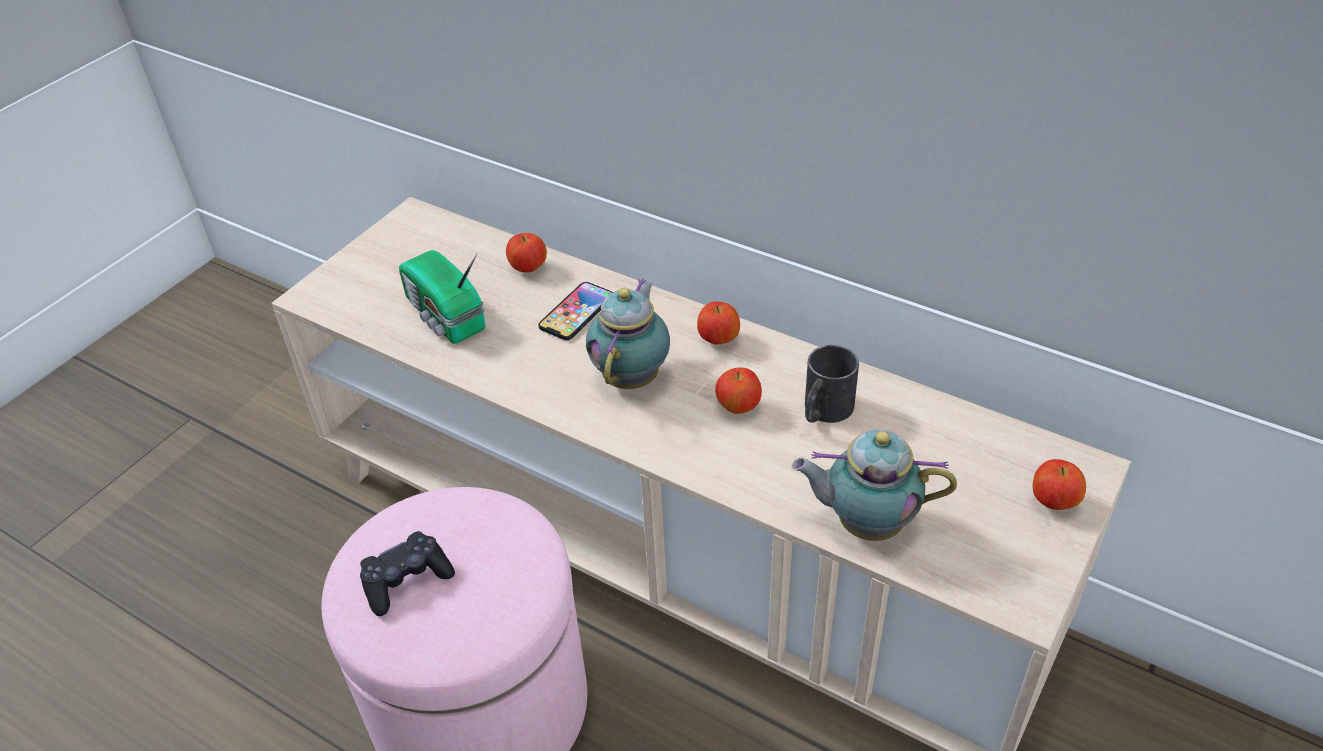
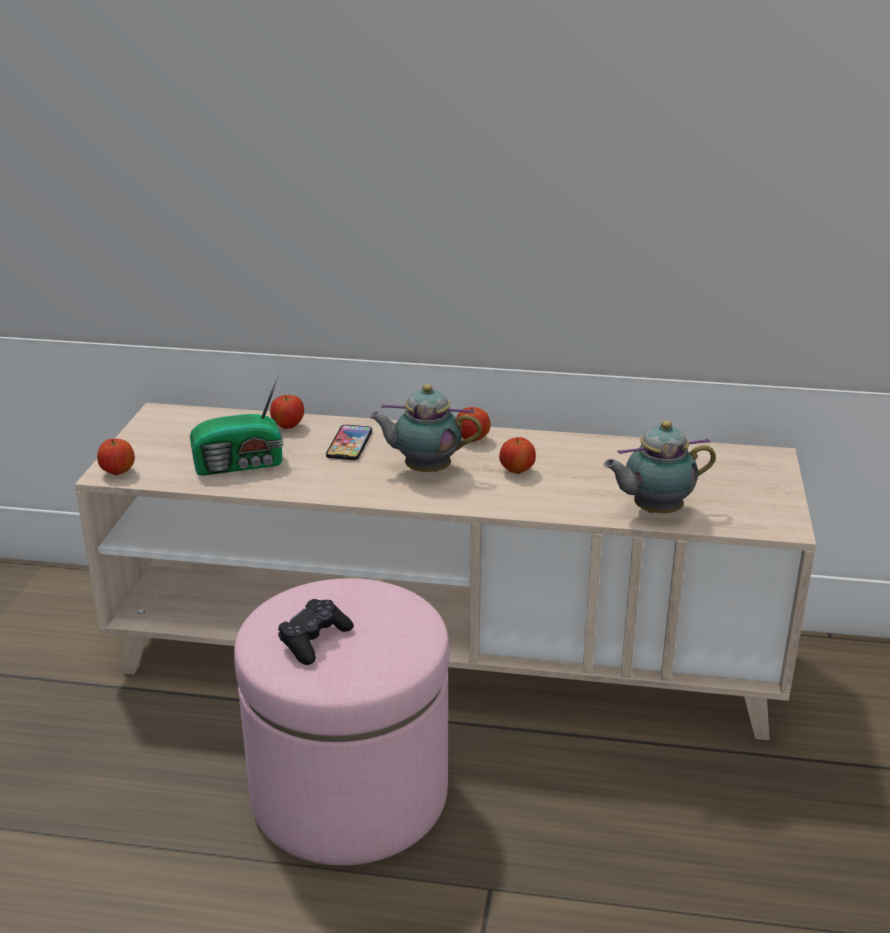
camera: 25 degrees left, 15 degrees down
radio [399,250,486,344] -> radio turned 45 degrees counterclockwise [190,374,284,476]
teapot [586,279,670,389] -> teapot turned 75 degrees counterclockwise [369,384,482,472]
black mug [805,345,859,423] -> none
apple [1033,459,1086,510] -> apple moved to [97,439,135,475]

